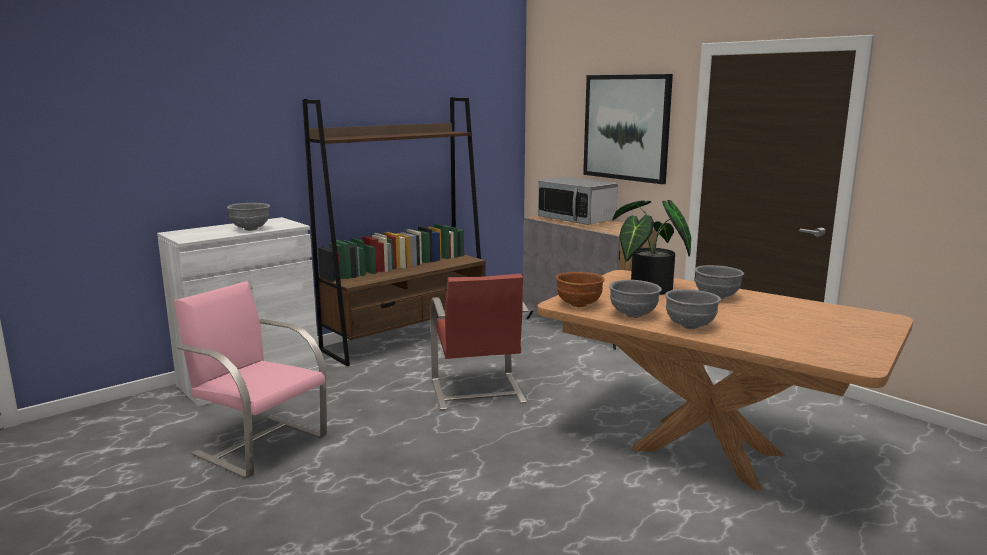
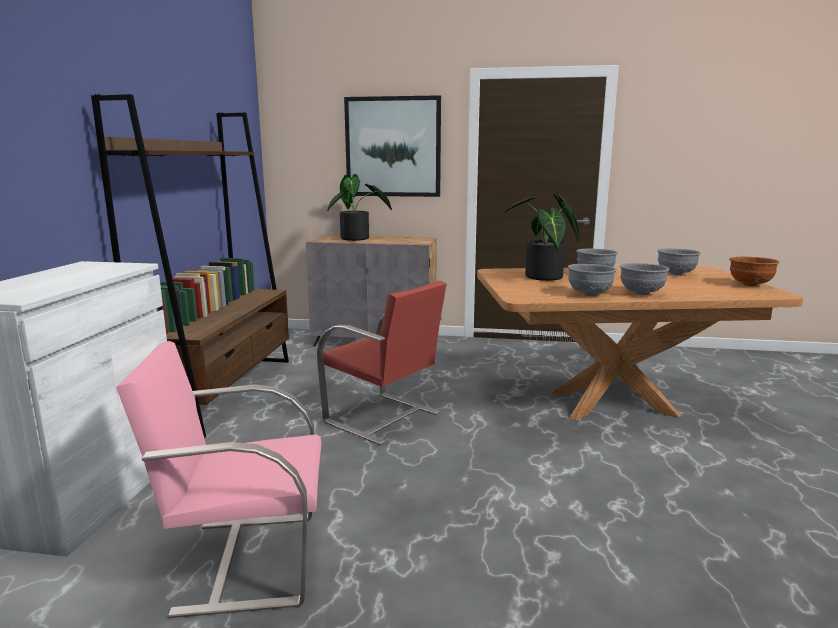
camera: 40 degrees left, 0 degrees up
grey bowl [227,203,270,231] -> grey bowl moved to [657,248,701,276]
microwave [538,177,618,225] -> potted plant [328,174,392,241]
brown bowl [555,272,605,307] -> brown bowl moved to [729,257,779,286]

